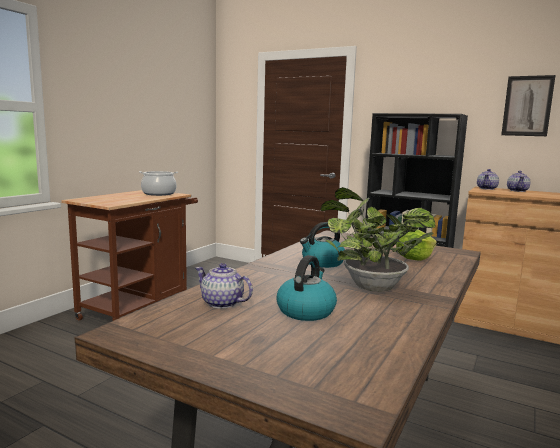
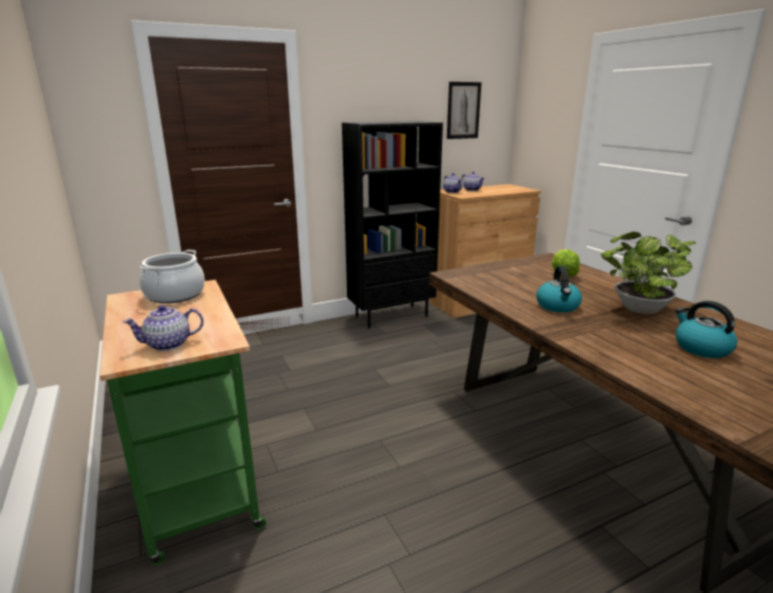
camera: 55 degrees left, 10 degrees up
brown cart [61,190,198,321] -> green cart [100,280,266,566]
teapot [195,263,253,309] -> teapot moved to [123,305,204,351]

